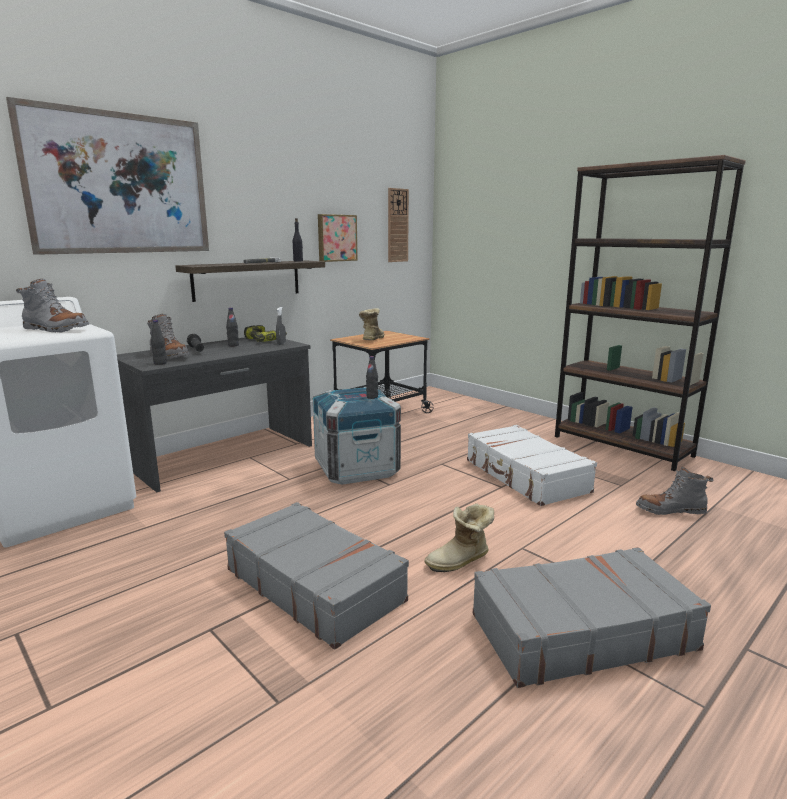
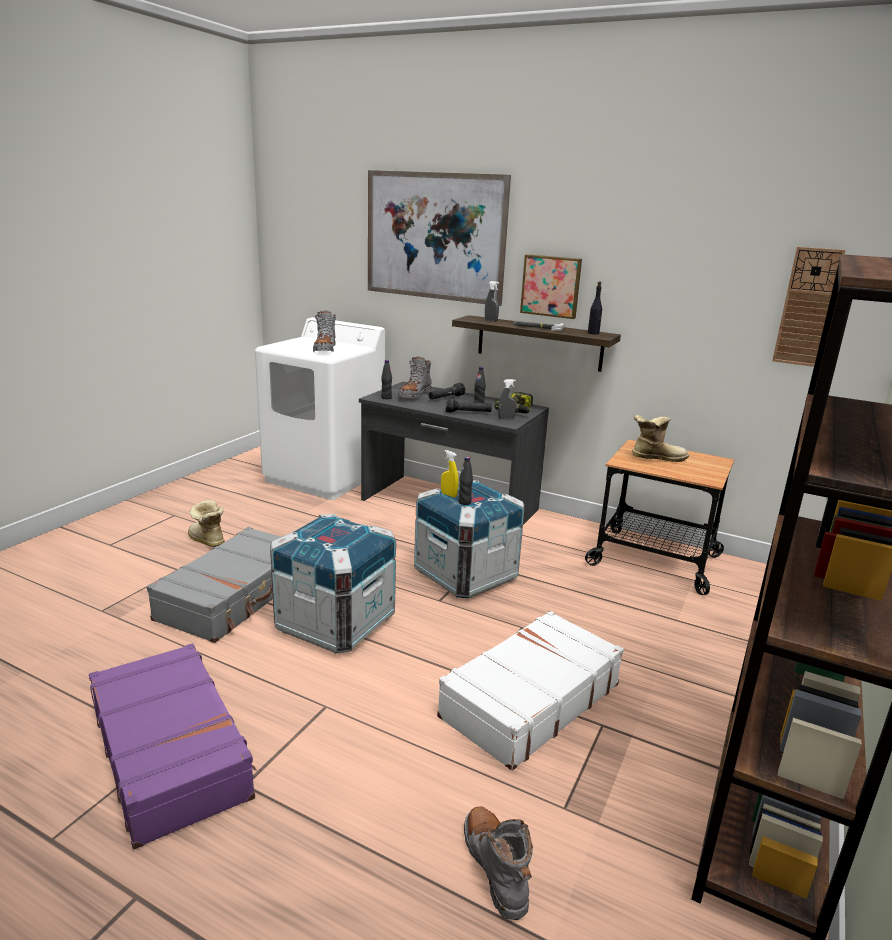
camera: 70 degrees right, 5 degrees up
picture [318,214,358,262] -> picture moved to [520,254,582,319]
boot [424,503,494,572] -> boot moved to [188,500,225,547]
grey suitcase [473,547,711,688] -> purple suitcase [89,643,257,849]
none -> crate [270,514,396,654]
none -> yellow spray bottle [441,450,459,497]
none -> black flashlight [446,399,492,413]
none -> grey spray bottle [485,281,499,322]

